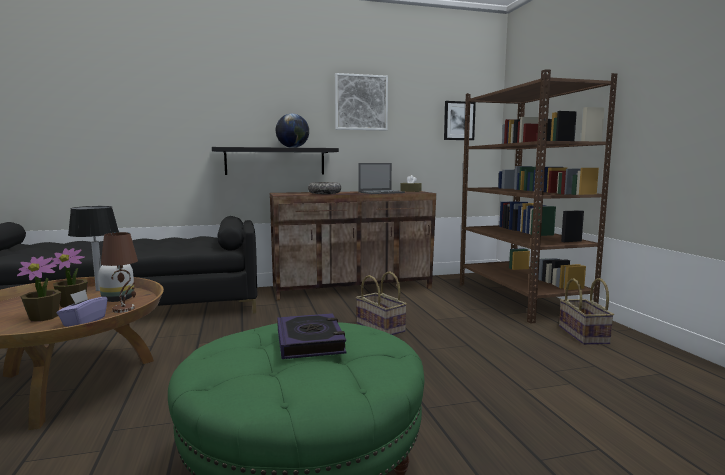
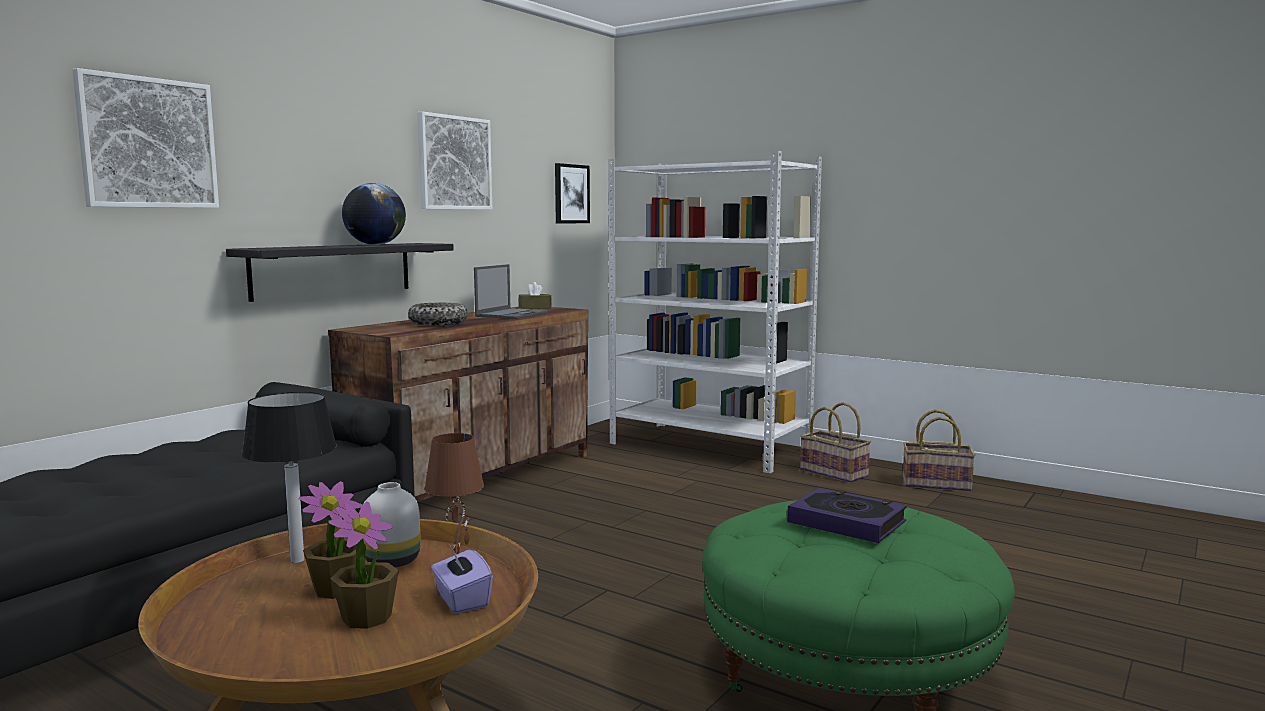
camera: 40 degrees left, 0 degrees up
basket [356,271,407,335] -> basket moved to [903,409,975,491]
brown bookcase [460,69,617,324] -> white bookcase [608,151,822,473]
none -> picture [72,68,219,208]

